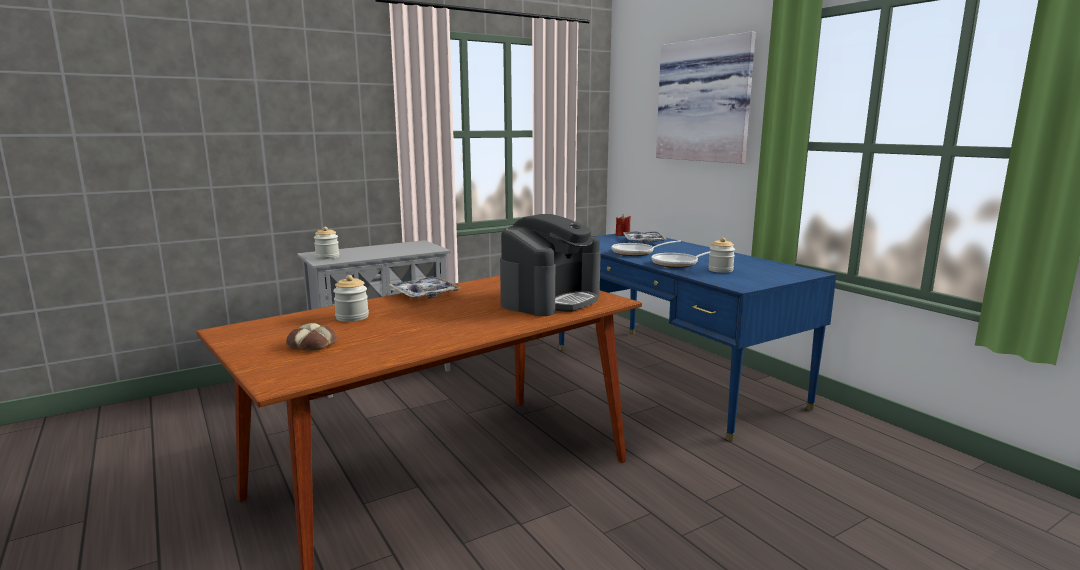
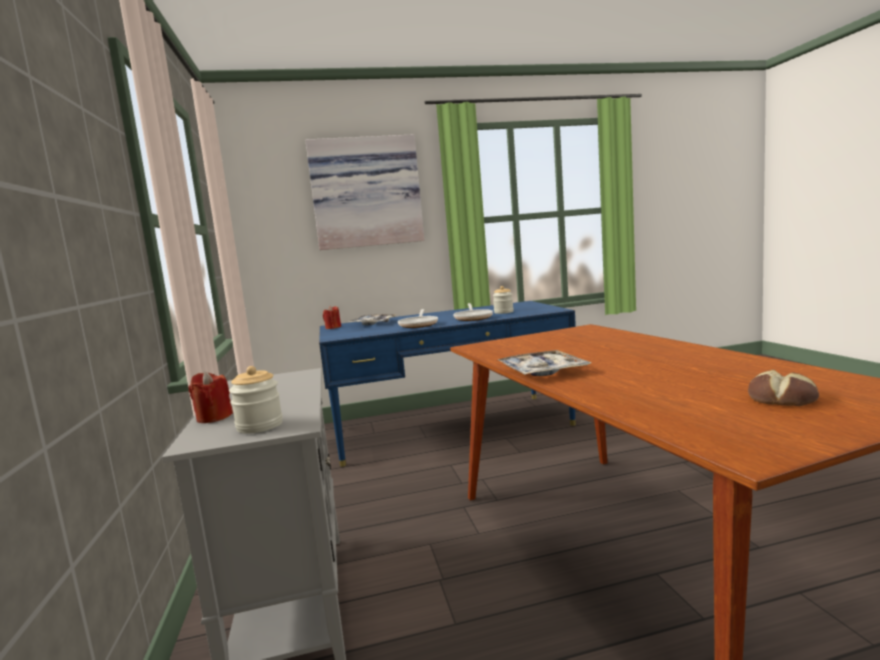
camera: 70 degrees left, 5 degrees down
jar [333,275,369,322] -> none
coffee machine [500,214,601,316] -> none
none -> red candle [188,371,233,423]

